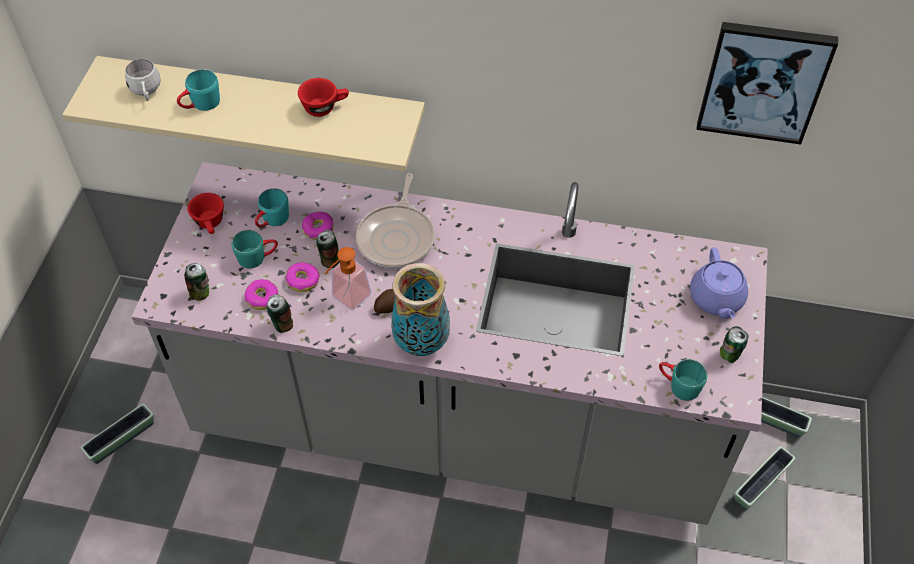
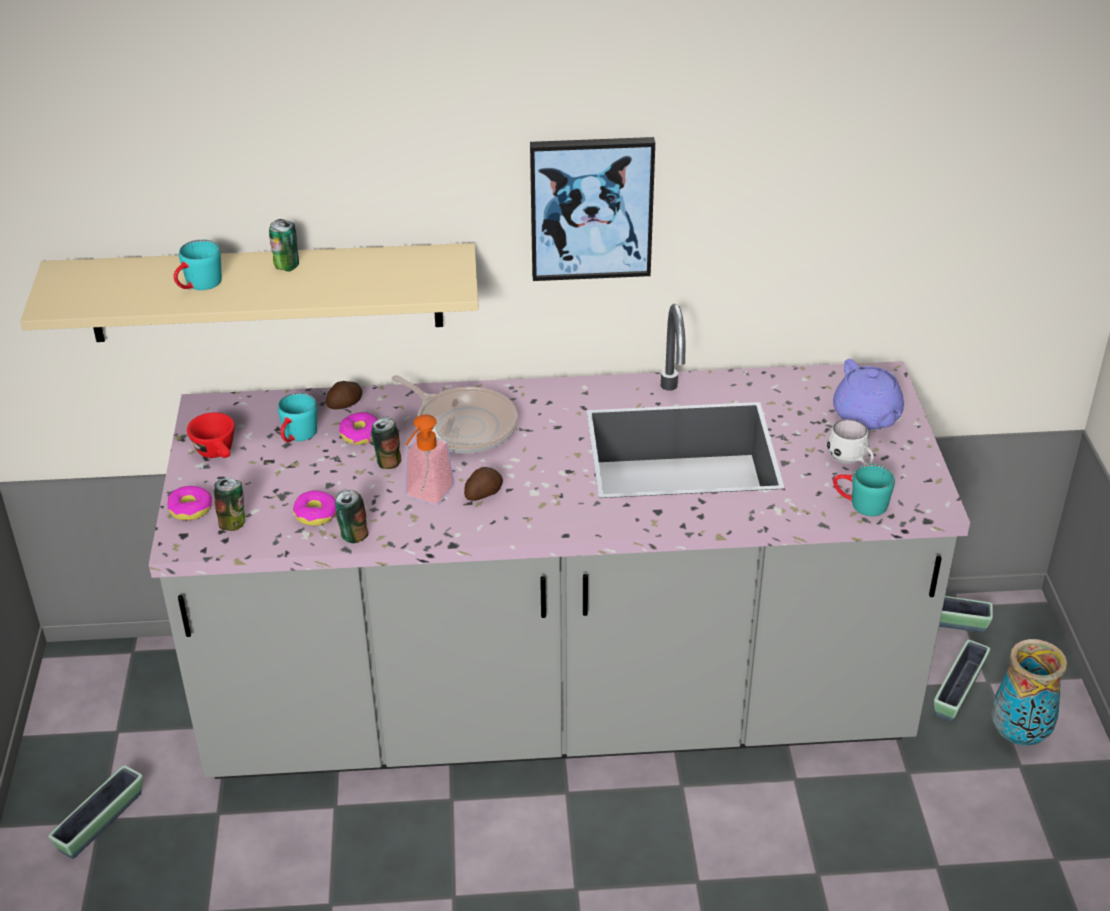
camera: 15 degrees left, 15 degrees down
white mug [125,59,161,101] -> white mug moved to [827,419,874,465]
turquoise mug [232,230,278,268] -> none
donut [286,262,320,292] -> donut moved to [168,486,212,520]
red cup [298,78,349,117] -> none
frying pan [356,173,435,268] -> frying pan turned 45 degrees counterclockwise [391,375,518,453]
vase [391,263,450,356] -> vase moved to [991,639,1067,745]
picture [696,22,838,144] -> picture moved to [530,137,655,281]
can [720,326,749,363] -> can moved to [269,219,299,272]
none -> potato [326,381,362,410]

